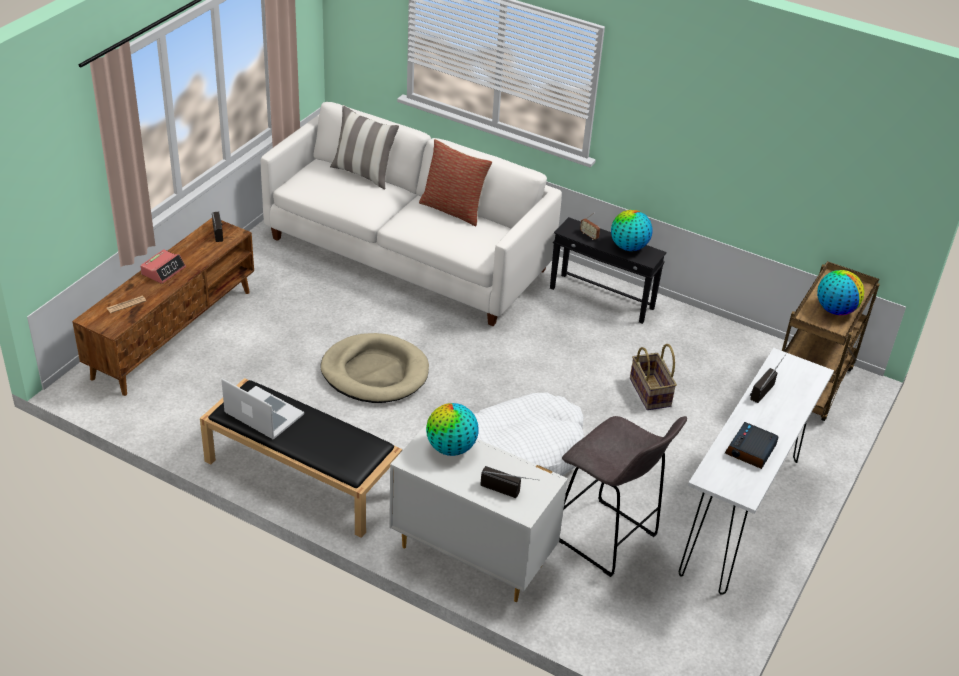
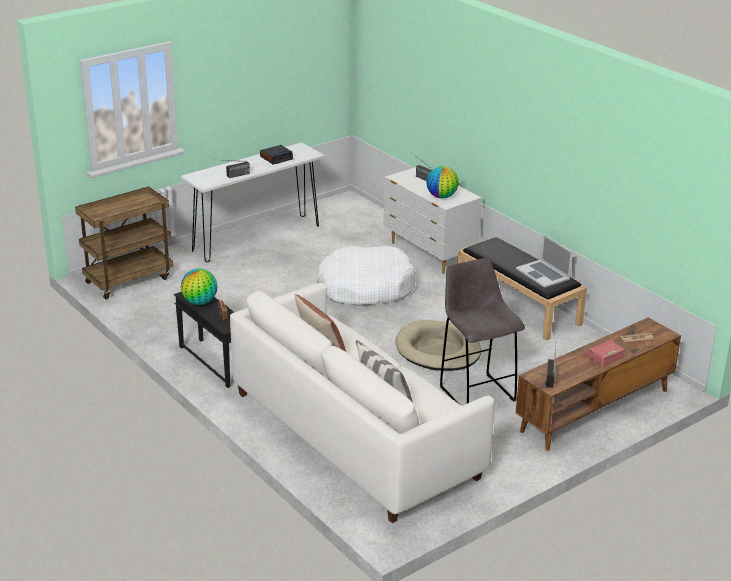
camera: 155 degrees left, 10 degrees down
grey stool [559,416,687,577] -> grey stool moved to [440,258,525,404]
basket [630,344,677,410] -> none
globe [817,270,864,315] -> none

